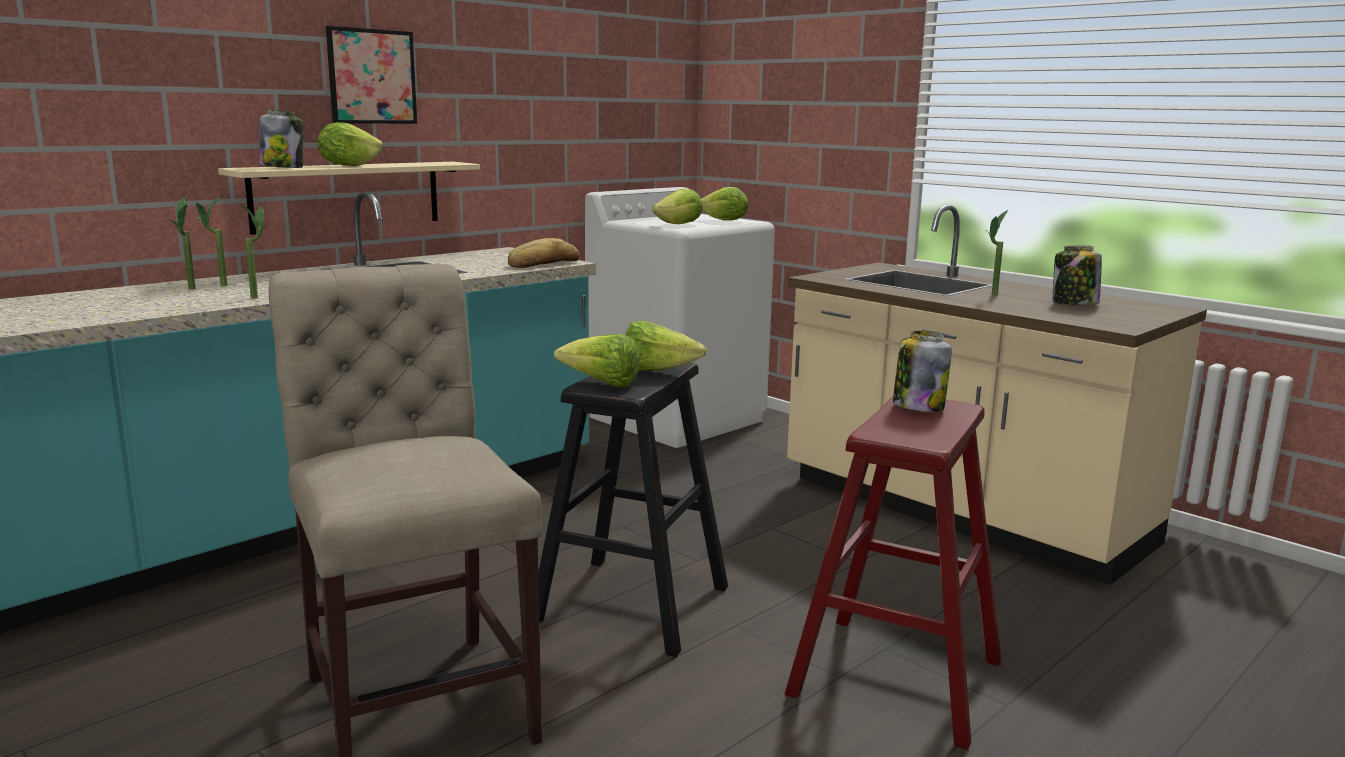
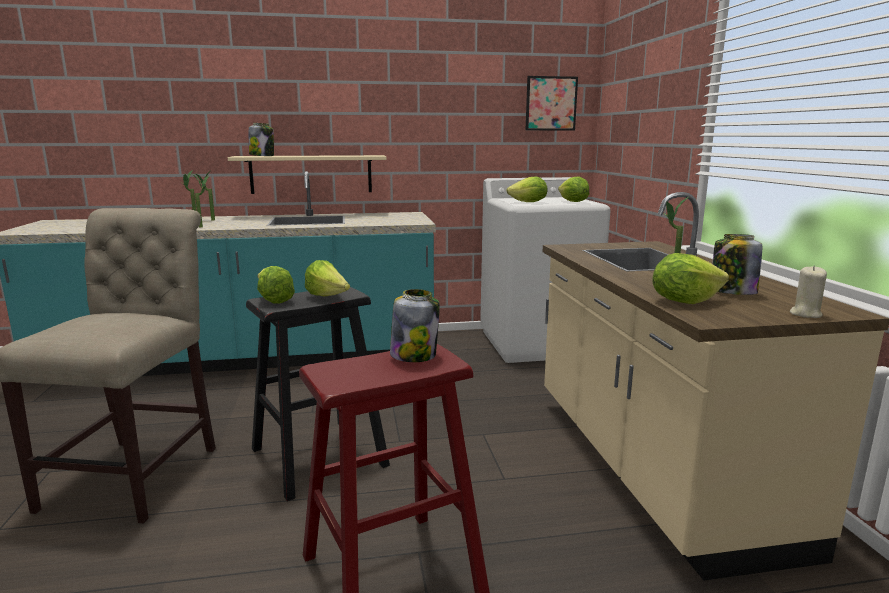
camera: 35 degrees right, 0 degrees up
lettuce [317,122,383,166] -> lettuce moved to [653,253,729,304]
picture [326,26,417,124] -> picture moved to [526,76,578,130]
bread [508,238,580,268] -> none
none -> beige candle [790,265,827,318]

